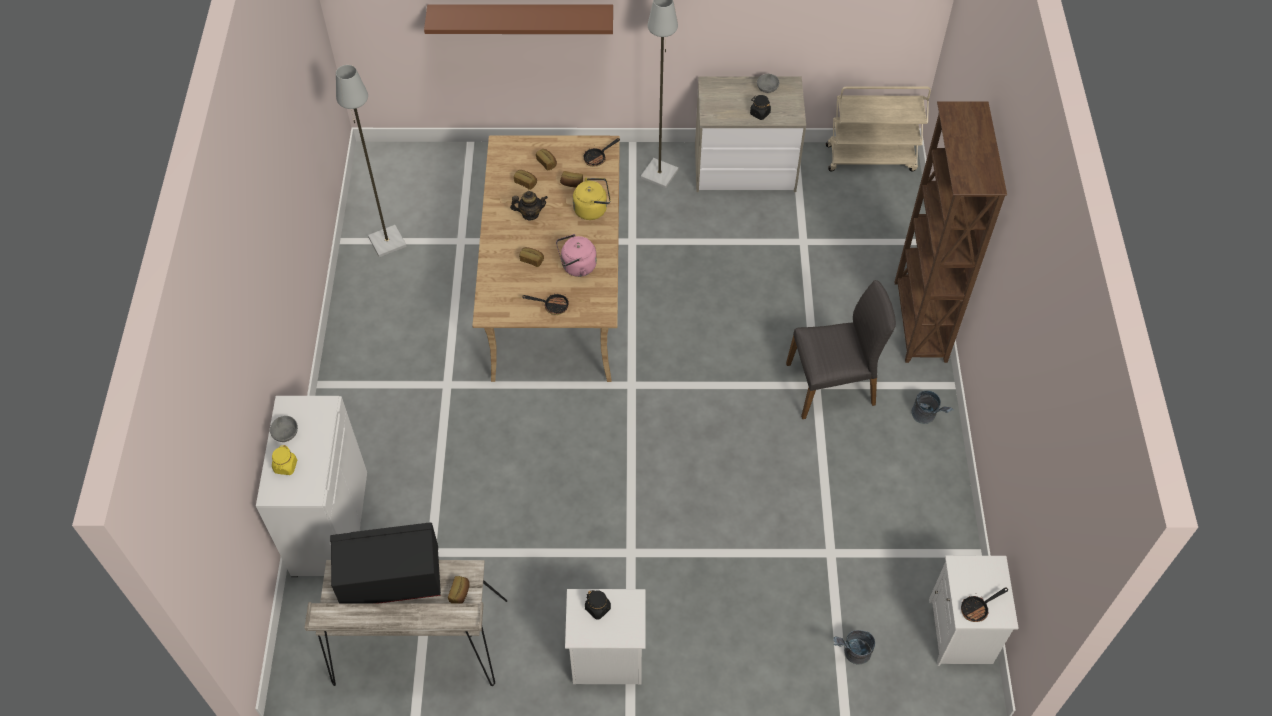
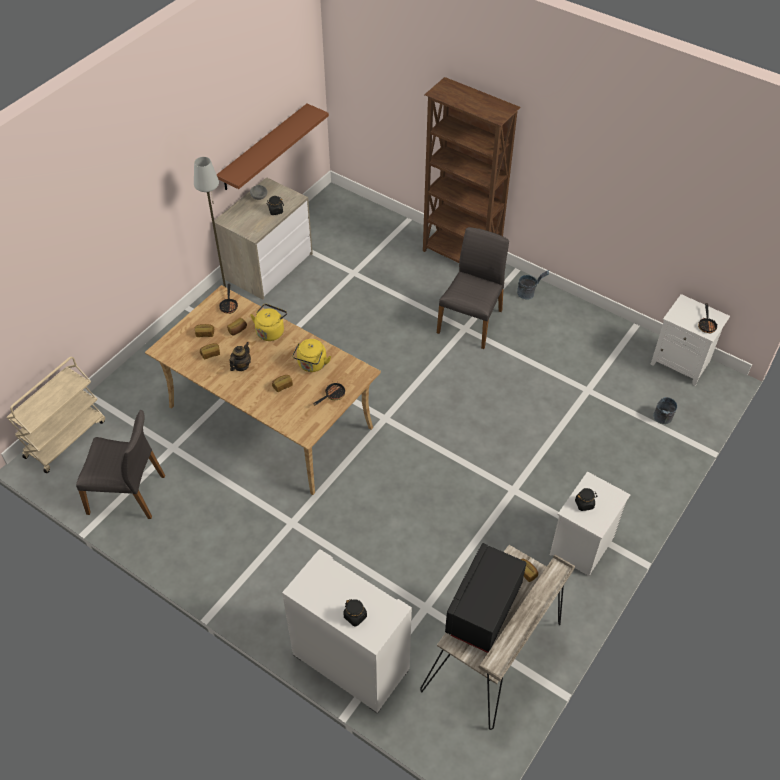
camera: 55 degrees left, 5 degrees down
grey bowl [270,416,298,442] -> none
yellow jar [272,445,297,475] -> black jar [343,599,367,626]
grey floor lamp [336,65,407,257] -> grey chair [76,410,165,519]
brown shelf [424,4,613,34] -> brown shelf moved to [217,104,329,190]
pink kettle [556,234,597,277] -> yellow kettle [292,339,331,372]
beige cart [826,86,931,172] -> beige cart moved to [7,356,105,473]

